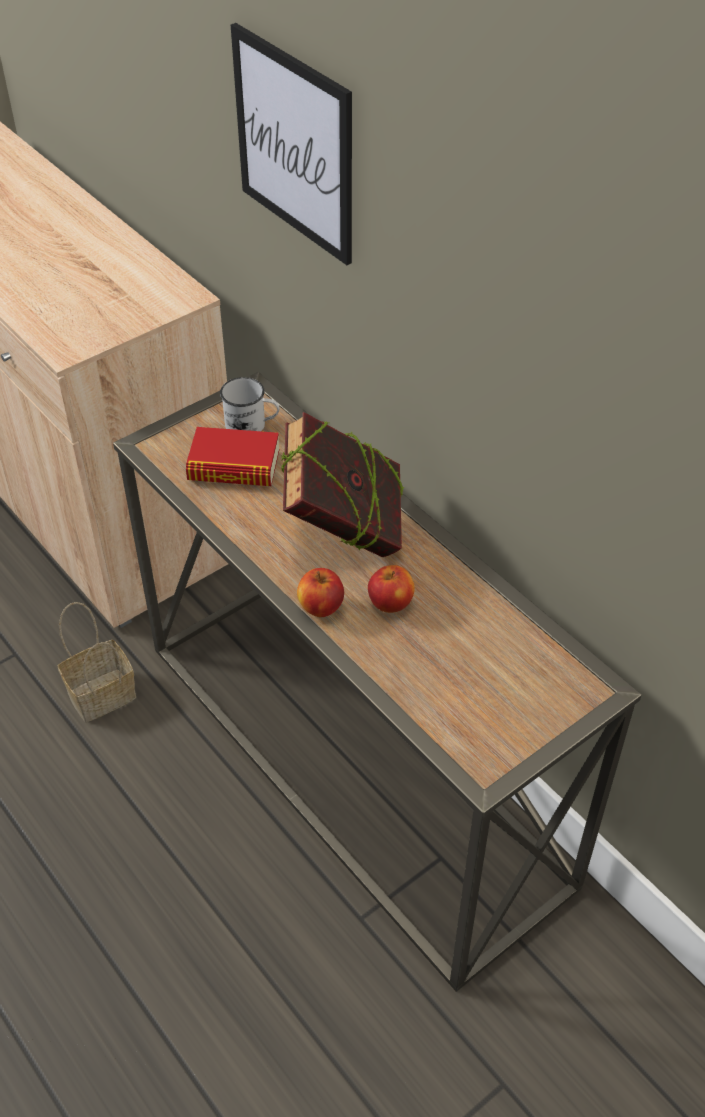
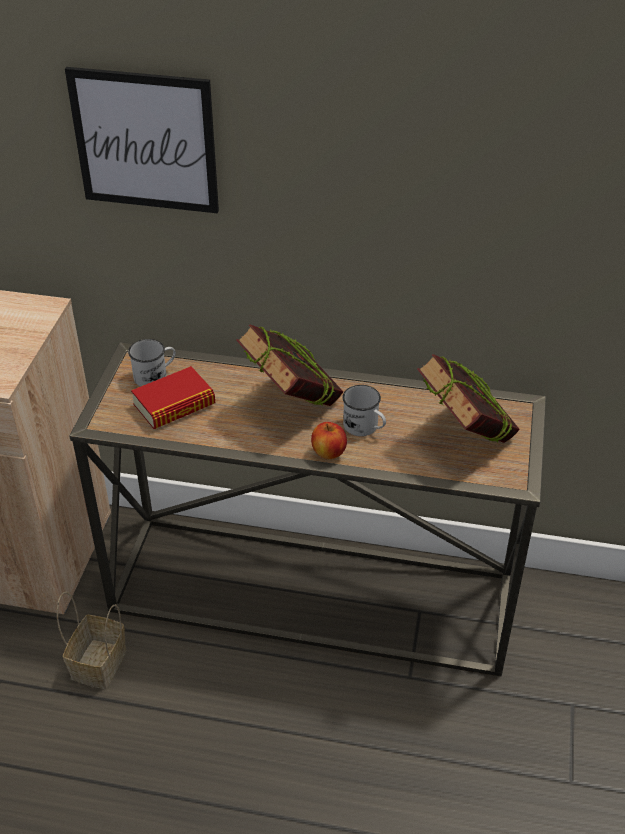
camera: 40 degrees left, 5 degrees down
apple [368,565,415,613] -> white mug [342,385,386,436]
none -> book [417,354,520,443]

